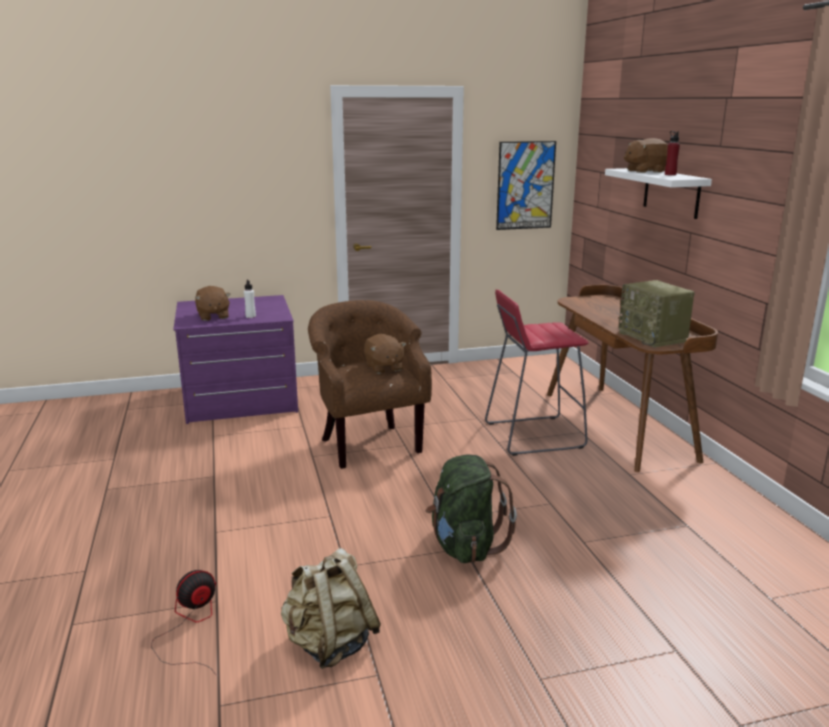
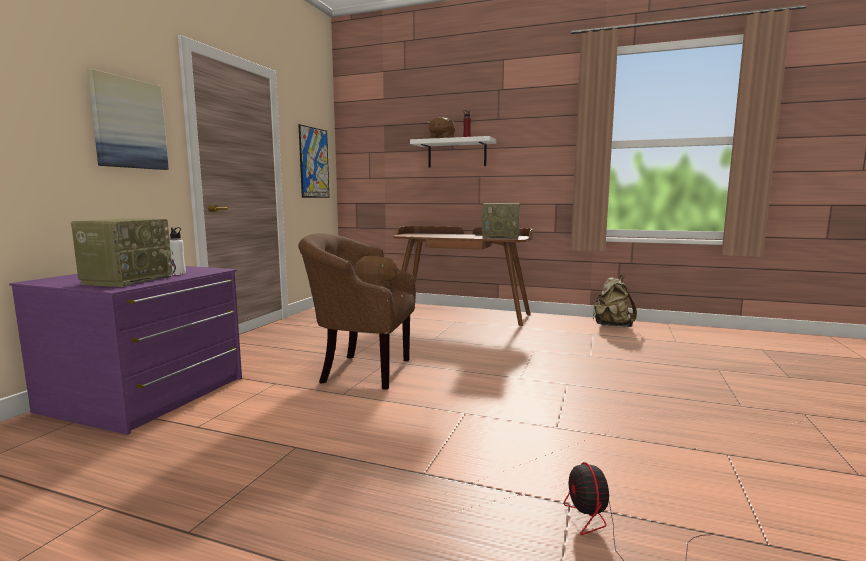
camera: 55 degrees left, 10 degrees down
brown plush toy [195,286,231,321] -> radio [71,218,176,287]
beige backpack [281,548,381,669] -> beige backpack moved to [593,275,637,327]
green backpack [426,455,517,563] -> none
red stool [485,290,589,456] -> none
none -> picture [87,69,169,170]

